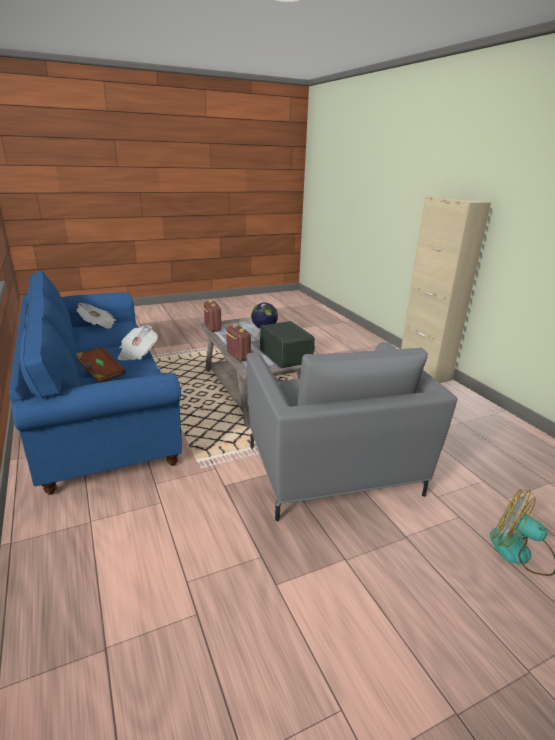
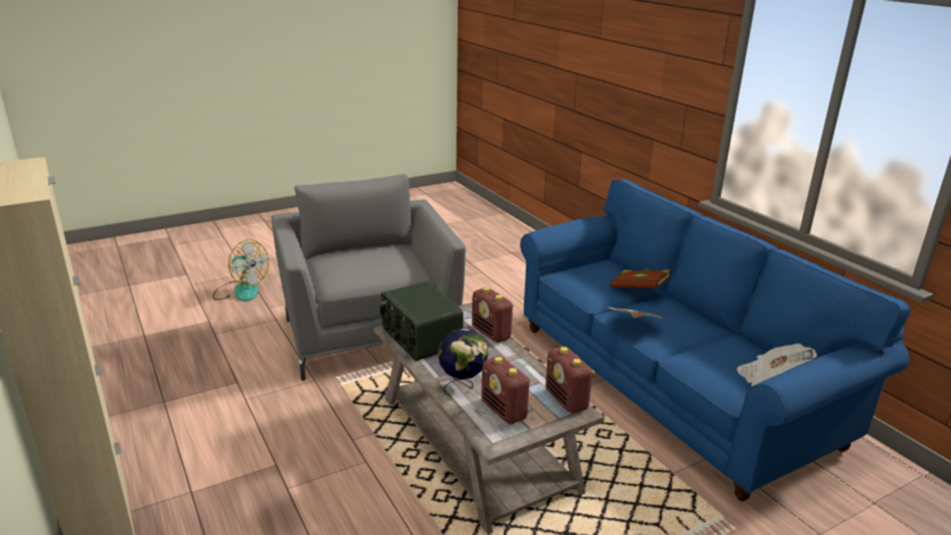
camera: 175 degrees right, 0 degrees up
none -> radio [481,356,531,424]

